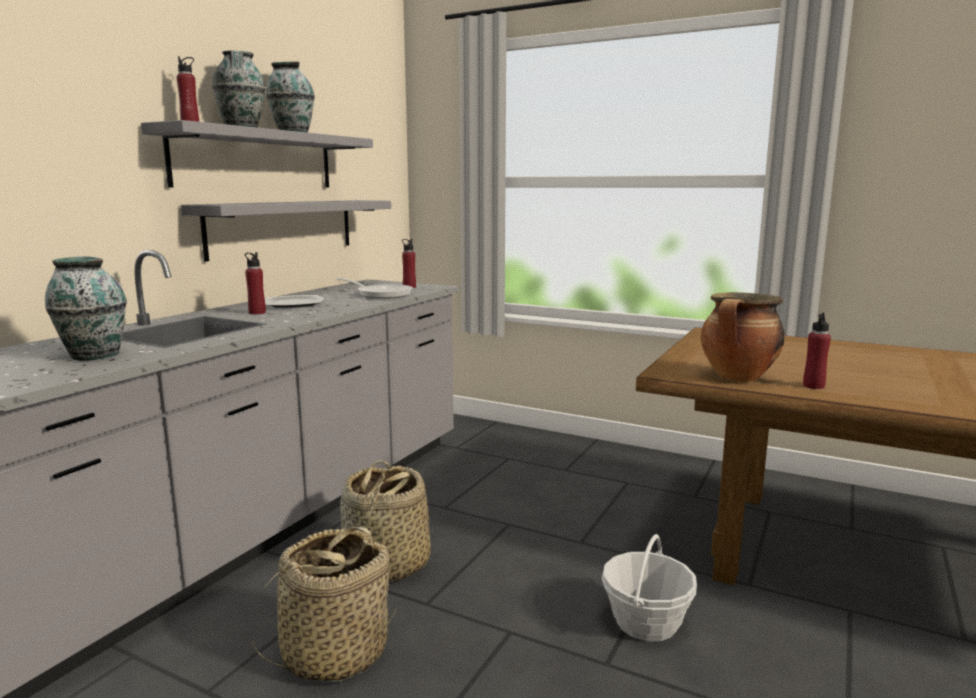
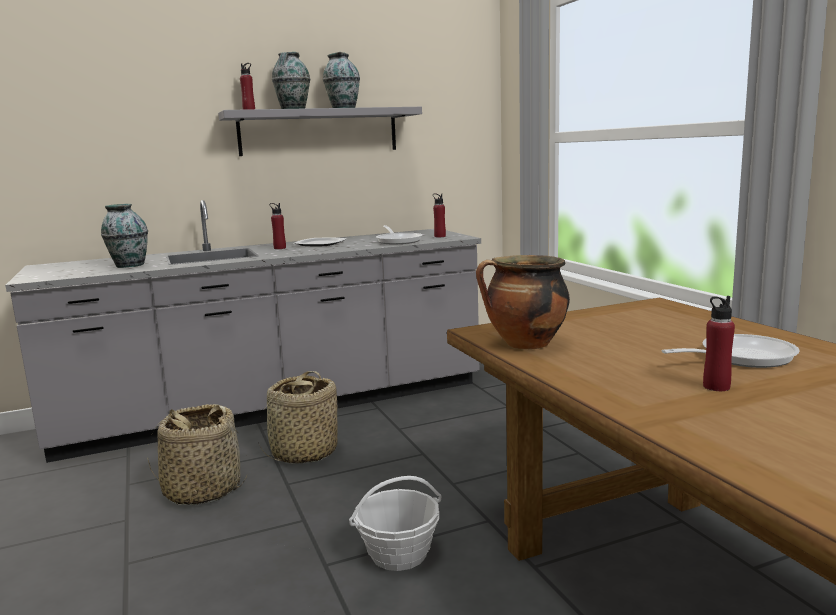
camera: 40 degrees right, 0 degrees up
grey shelf [181,200,391,262] -> none
red bottle [803,313,831,389] -> red bottle moved to [703,296,735,391]
none -> frying pan [662,334,800,368]

